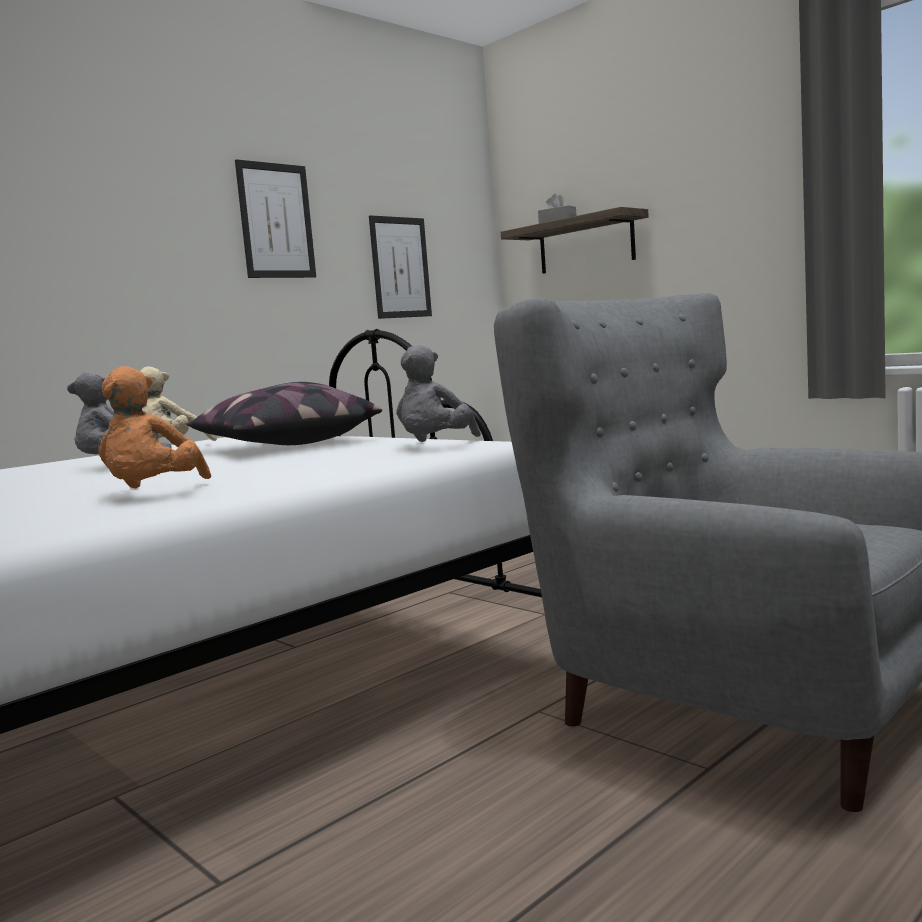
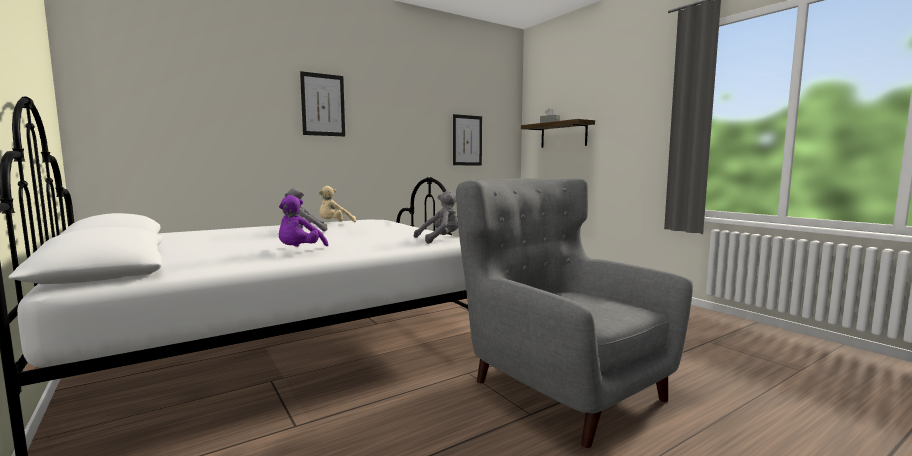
camera: 10 degrees right, 0 degrees up
orange plush toy [98,366,211,488] -> purple plush toy [279,195,328,247]
pillow [186,382,382,445] -> none
picture [235,159,316,278] -> picture moved to [300,71,345,137]
grey plush toy [396,344,481,442] -> grey plush toy turned 150 degrees counterclockwise [414,191,458,244]

